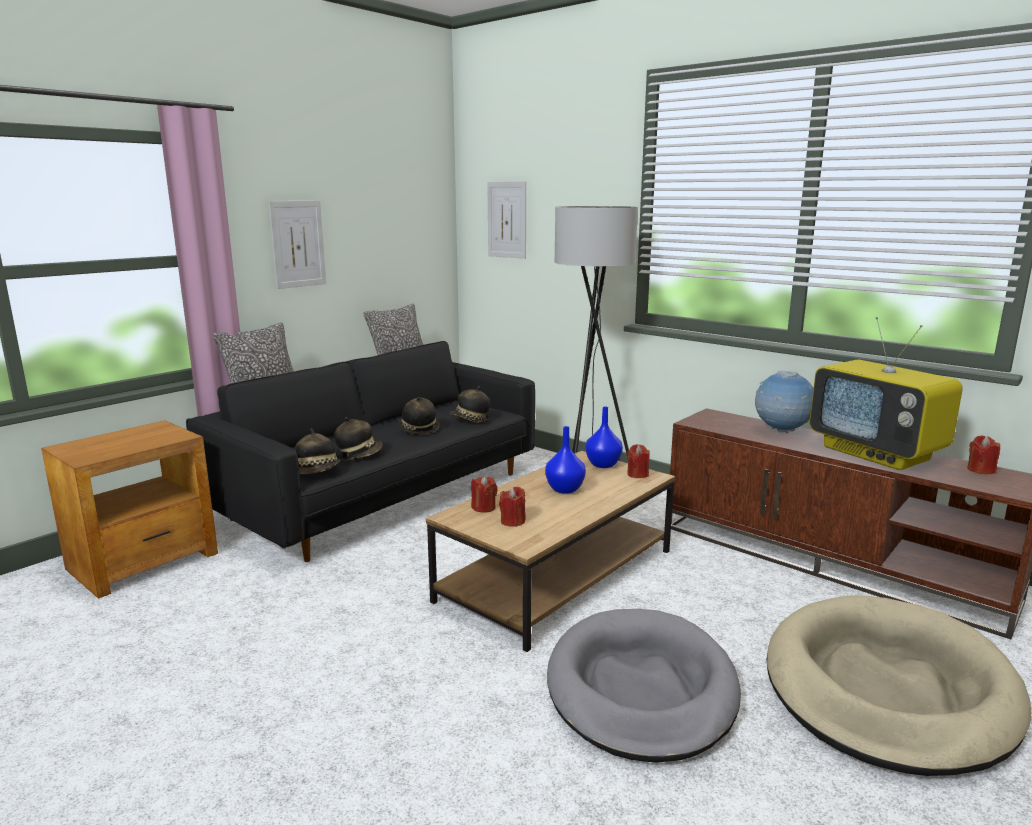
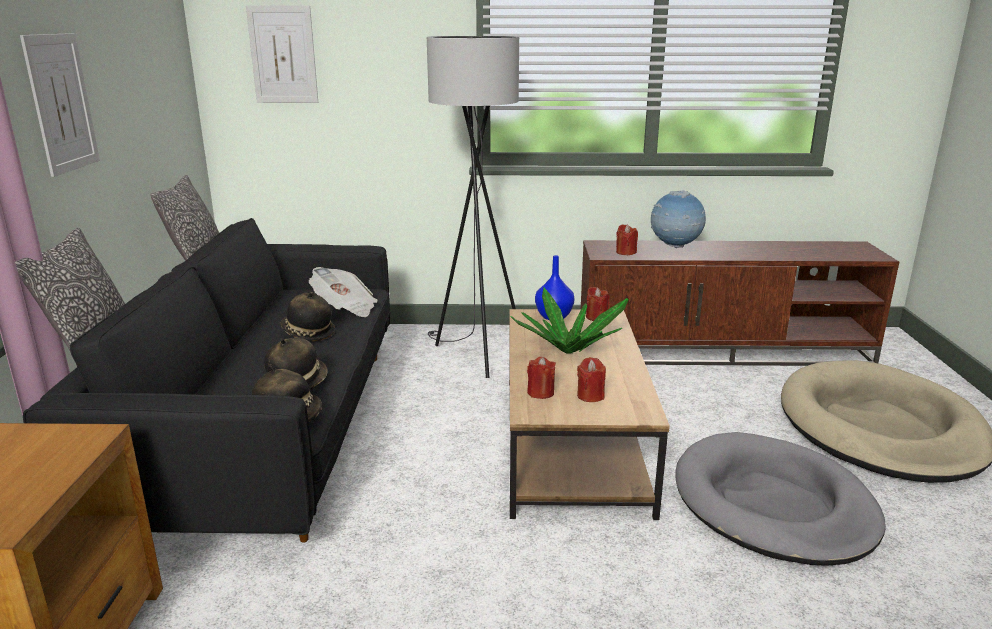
camera: 40 degrees left, 5 degrees up
hat [450,386,490,423] -> newspaper [308,267,378,317]
blue vase [545,426,586,494] -> potted plant [511,288,629,354]
television [810,317,963,470] -> none
red candle [967,436,1000,474] -> red candle moved to [616,224,638,255]

